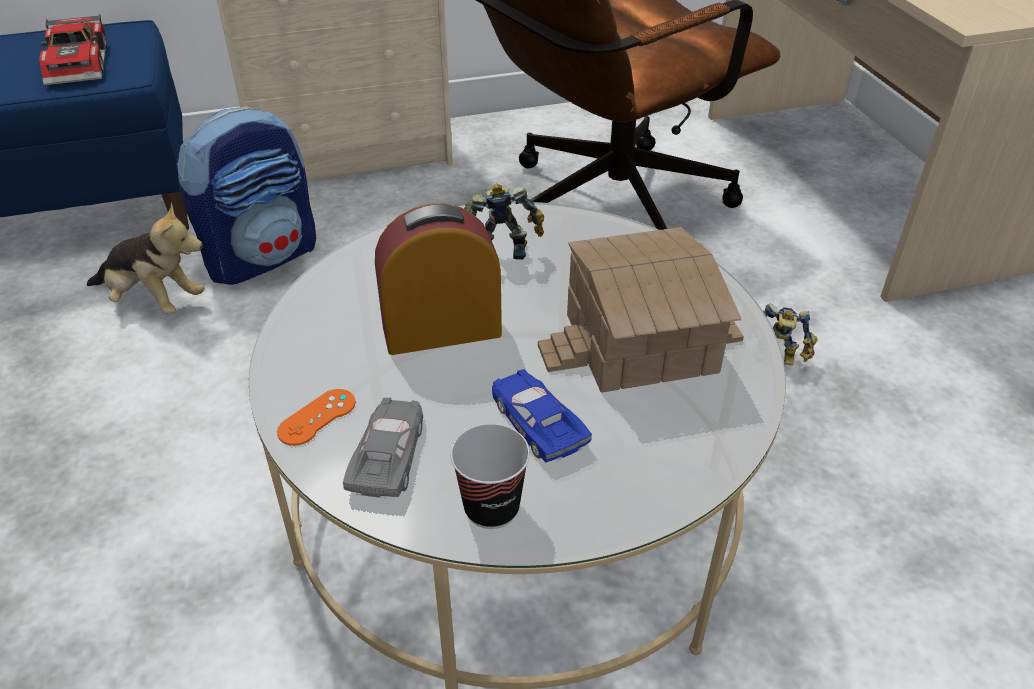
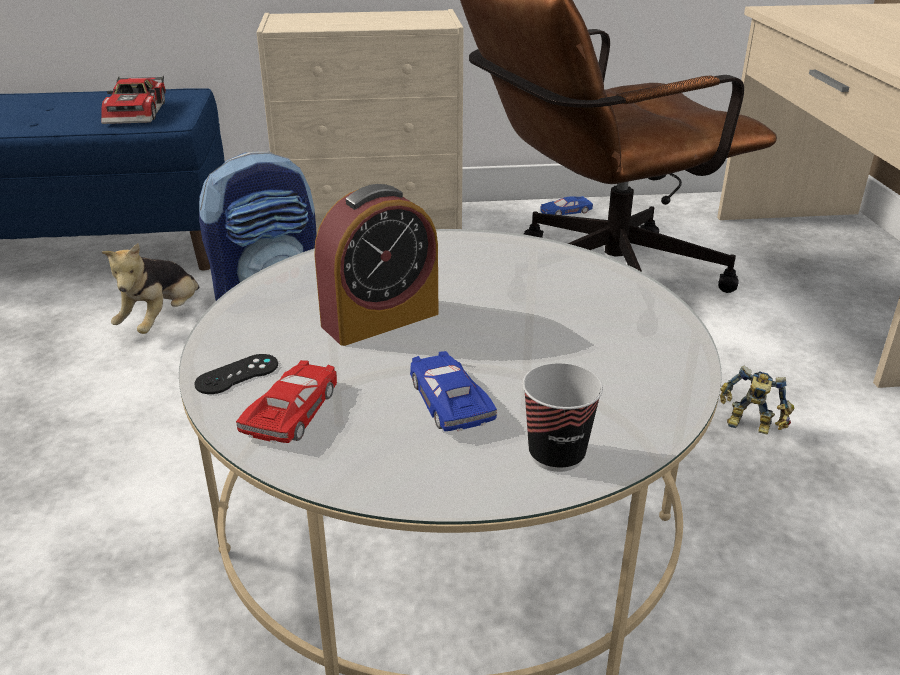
camera: 10 degrees right, 10 degrees down
plush toy [87,202,205,314] -> plush toy turned 75 degrees clockwise [102,243,199,334]
orange game controller [277,389,356,446] -> black game controller [194,354,278,394]
grey toy car [343,398,423,499] -> red toy car [236,360,337,443]
alarm clock [375,204,502,355] -> alarm clock turned 150 degrees clockwise [314,184,438,346]
cup [450,424,530,529] -> cup moved to [522,363,603,472]
toy robot [464,183,544,260] -> none
toy house [538,227,744,392] -> none
none -> blue toy car [540,196,593,215]

